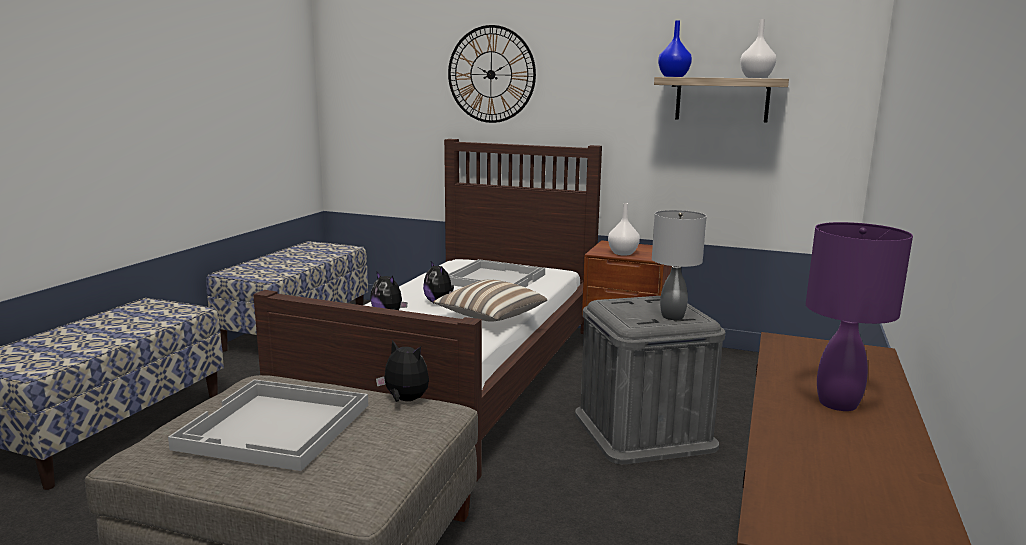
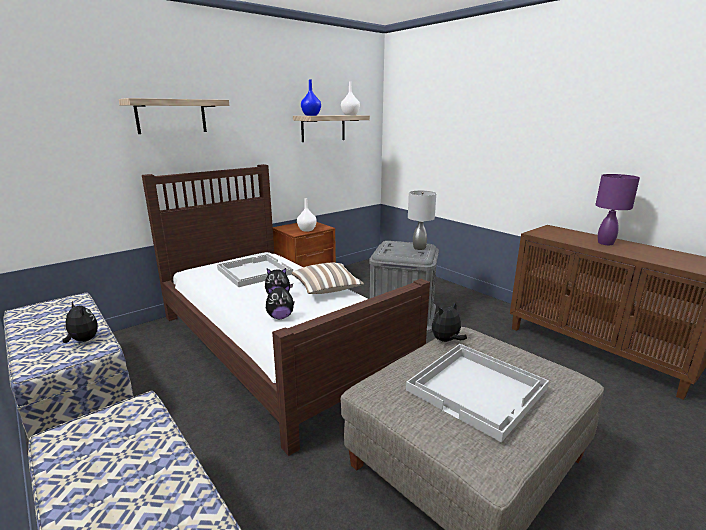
camera: 60 degrees left, 5 degrees up
wall clock [448,25,536,123] -> shelf [119,98,229,134]
none -> plush toy [62,301,98,343]

